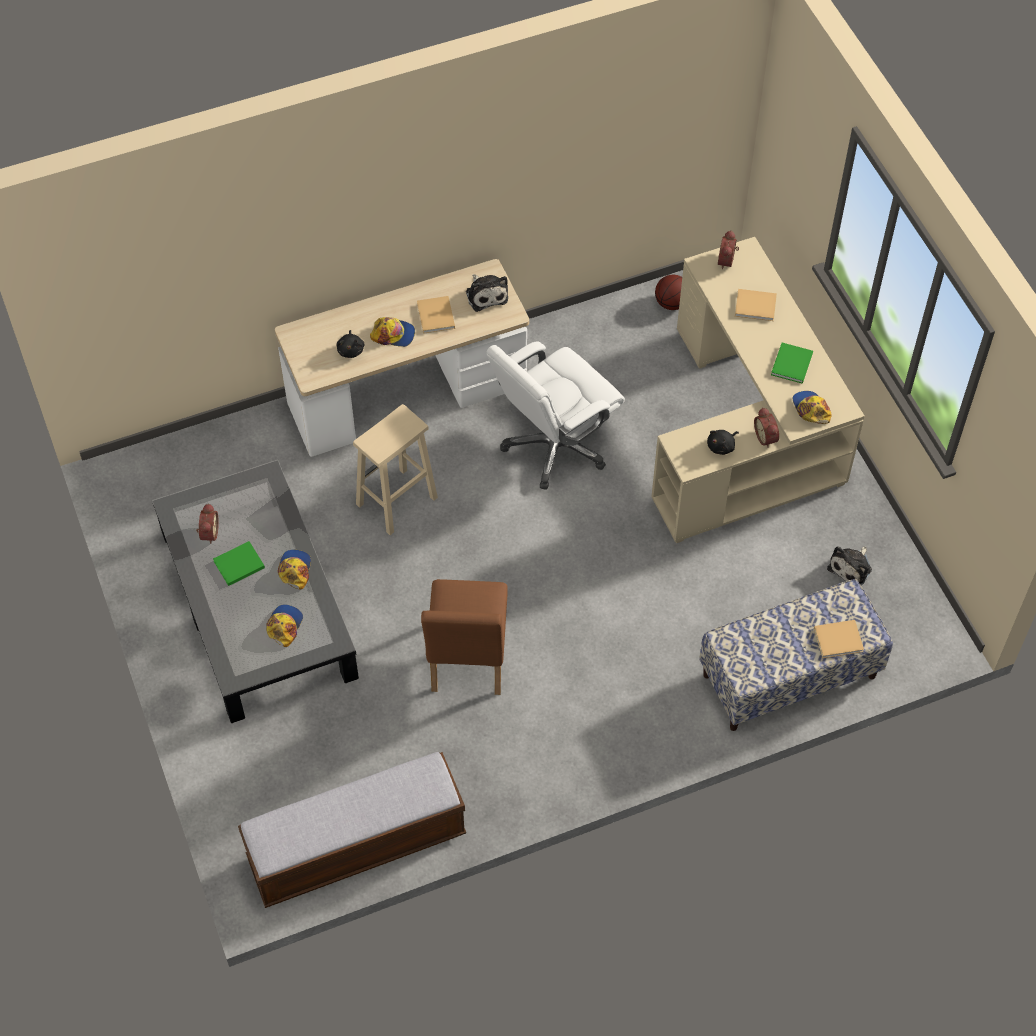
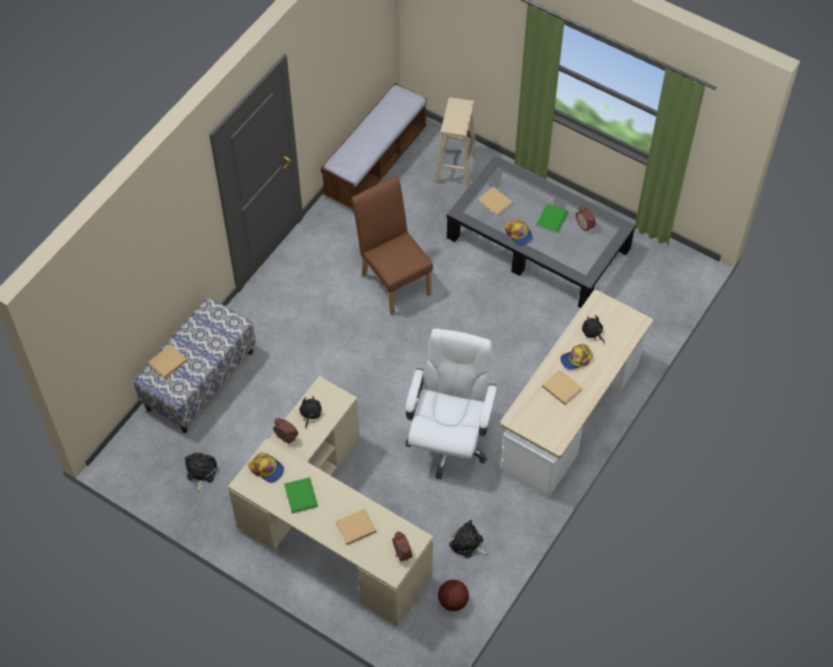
camera: 145 degrees right, 0 degrees up
cap [266,605,303,647] -> beige book [478,187,513,217]
beige stool [353,404,438,535] -> beige stool moved to [435,97,477,188]
plush toy [466,274,508,312] -> plush toy moved to [449,520,489,558]

